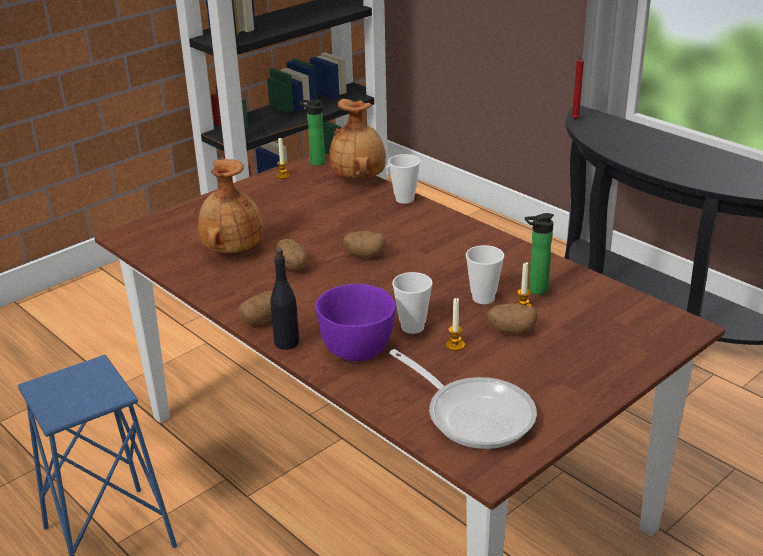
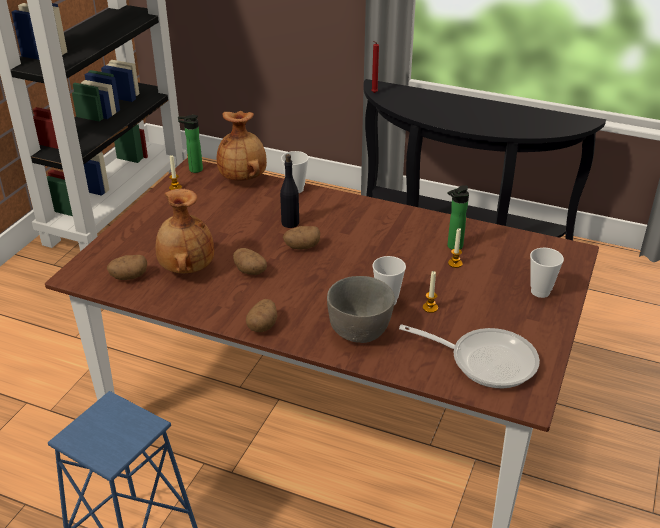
camera: 25 degrees left, 5 degrees up
black bottle [270,248,299,350] -> black bottle moved to [280,154,299,228]
purple bowl [315,284,396,361] -> grey bowl [327,276,395,343]
cup [466,245,504,304] -> cup moved to [530,248,564,298]
potato [487,303,538,334] -> potato moved to [107,255,147,280]

